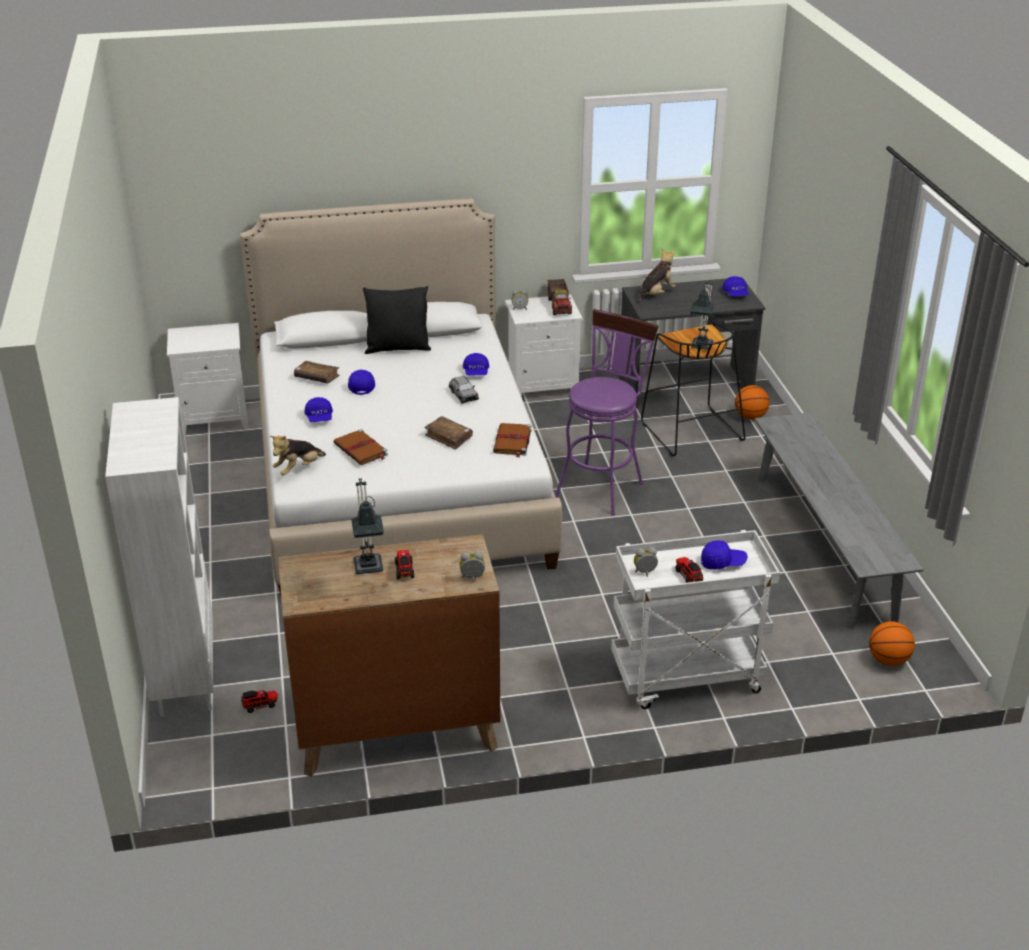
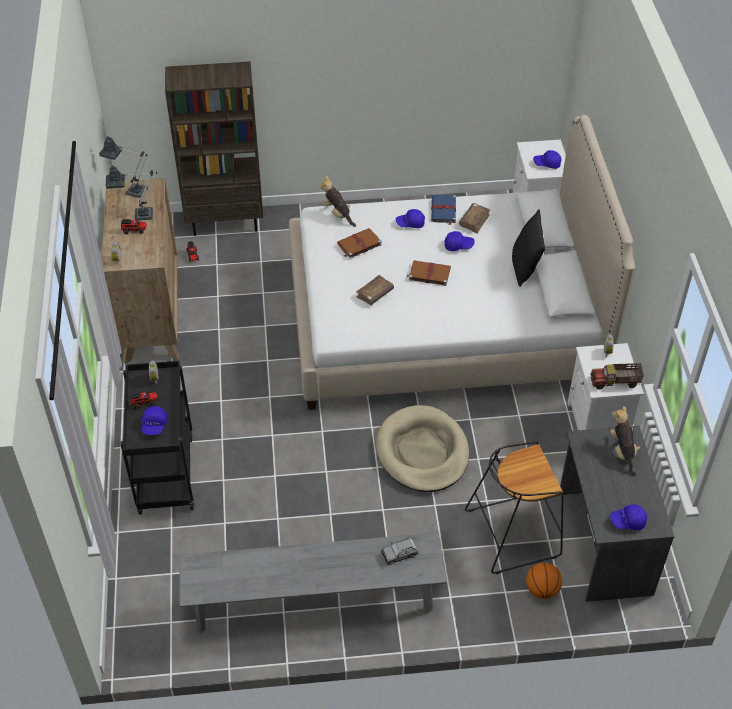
camera: 95 degrees right, 15 degrees up
white bookcase [105,397,213,717] -> brown bookcase [165,61,263,236]
grey toy car [449,376,479,403] -> grey toy car moved to [381,538,418,565]
blue cap [463,353,489,376] -> blue cap moved to [533,150,562,169]
brown book [493,423,532,458] -> brown book moved to [406,260,451,286]
purple stool [555,309,658,516] -> beige dog bed [376,405,469,492]
white cart [611,530,780,709] -> black cart [120,361,194,515]
plush toy [638,249,676,305] -> plush toy turned 150 degrees counterclockwise [610,405,640,476]
table lamp [690,280,714,350] -> table lamp moved to [99,136,148,198]
basketball [869,621,915,666] -> none
none -> blue book [431,195,456,225]

